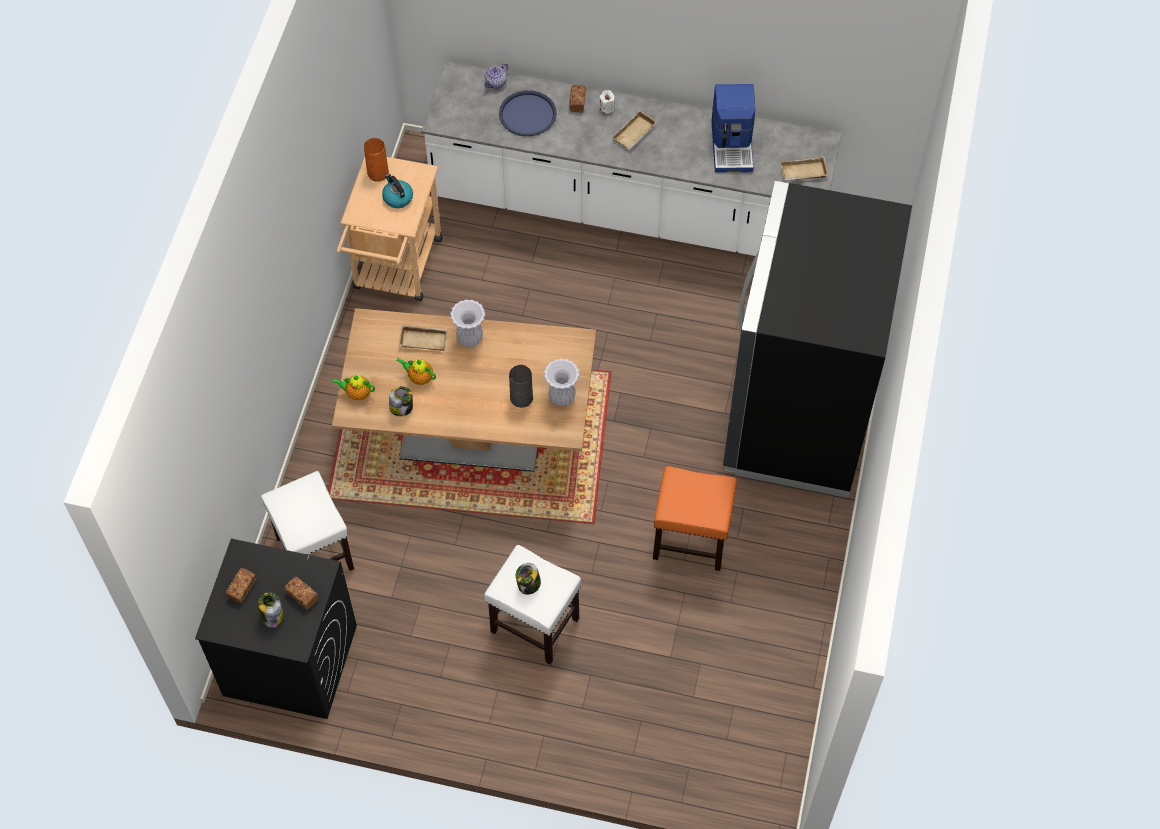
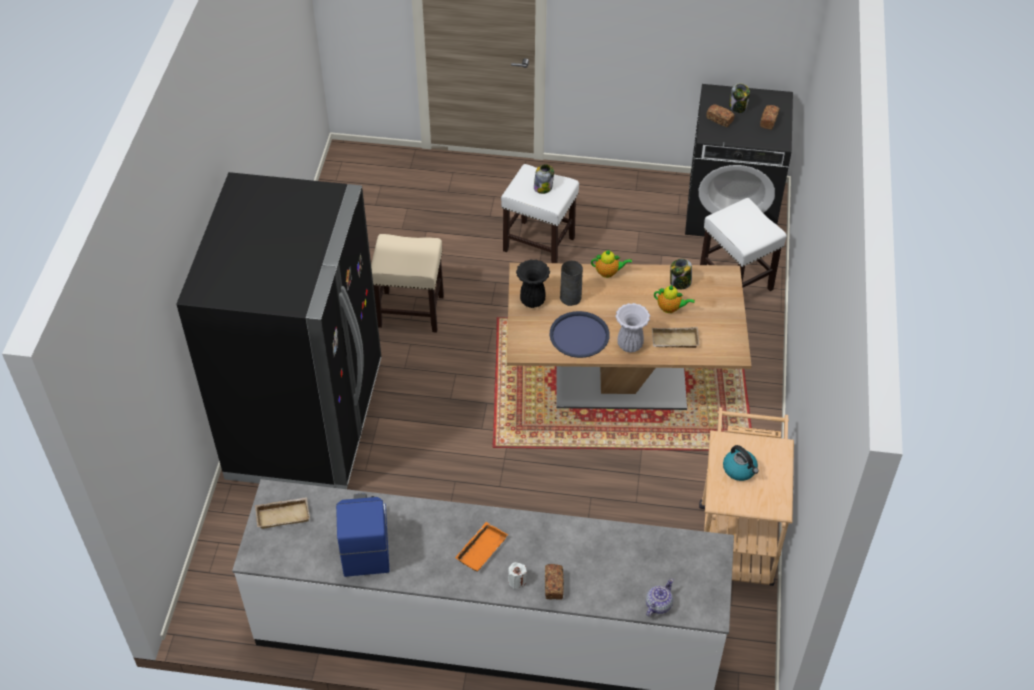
camera: 175 degrees right, 10 degrees down
teapot [332,375,375,400] -> teapot moved to [591,250,632,278]
orange vase [364,138,389,182] -> none
blue tray [499,90,557,136] -> blue tray moved to [550,311,610,358]
white vase [544,358,580,406] -> black vase [516,259,550,308]
beige tray [612,110,657,149] -> orange tray [455,522,508,572]
orange stool [653,466,737,571] -> beige stool [371,234,444,333]

